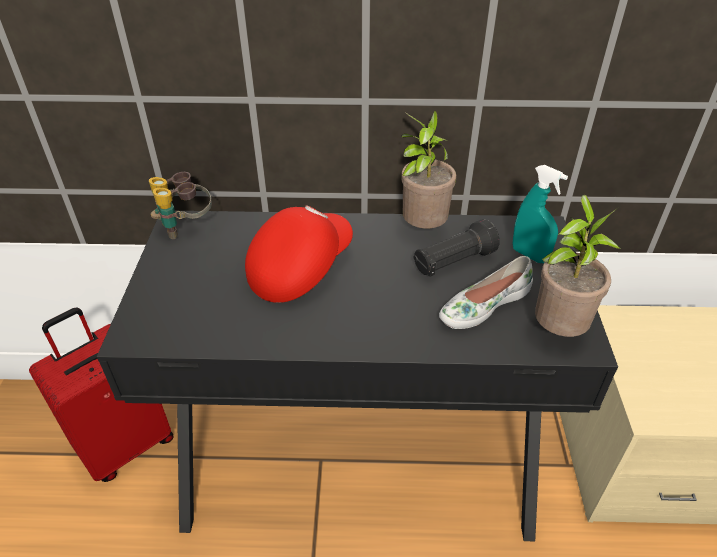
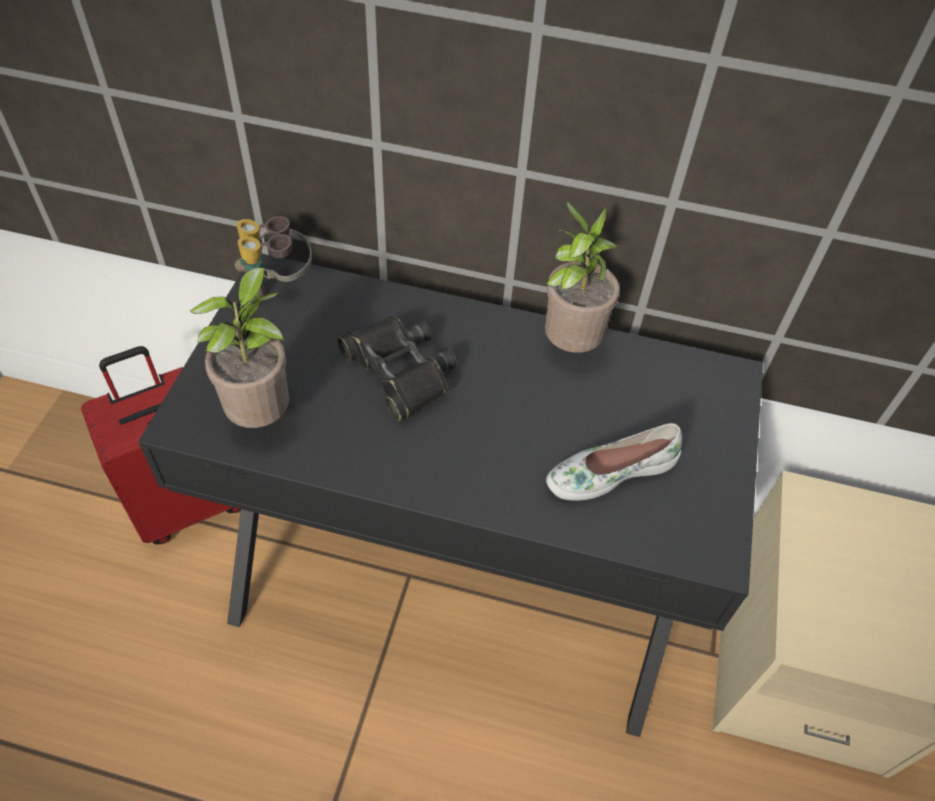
camera: 10 degrees right, 10 degrees up
red cap [245,205,353,303] -> black binoculars [337,317,457,421]
black flashlight [414,219,500,277] -> none
turquoise spray bottle [513,165,568,263] -> none
potted plant [535,195,620,337] -> potted plant moved to [190,267,289,428]

